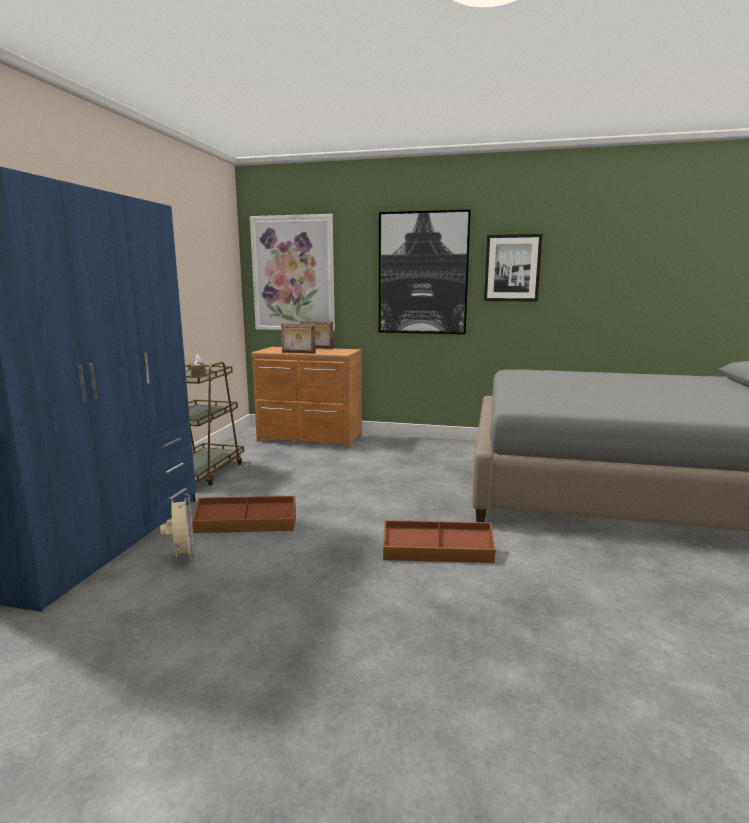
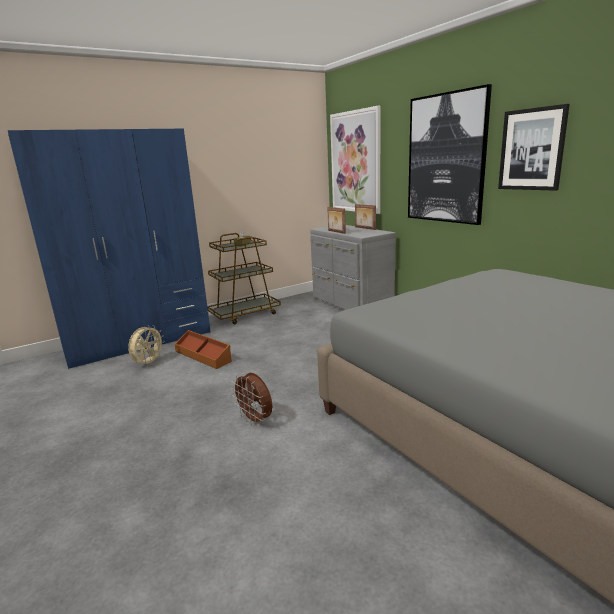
camera: 45 degrees right, 5 degrees up
brown dresser [251,347,362,448] -> grey dresser [310,225,396,310]
brown storage box [383,520,496,563] -> brown fan [231,373,272,426]

